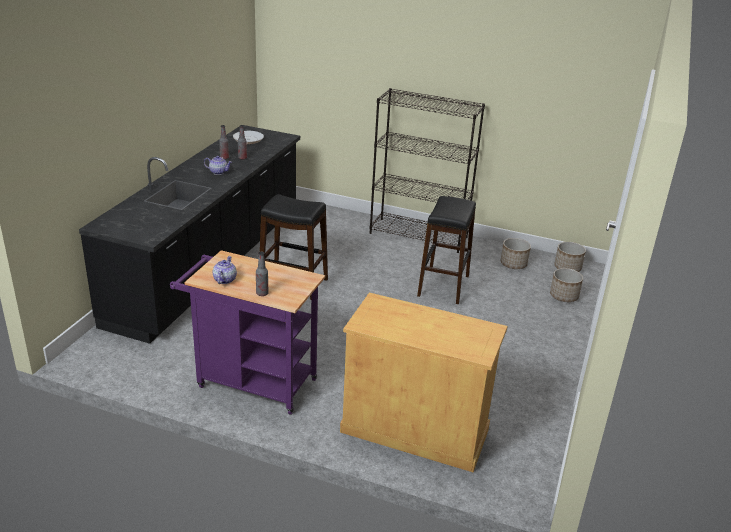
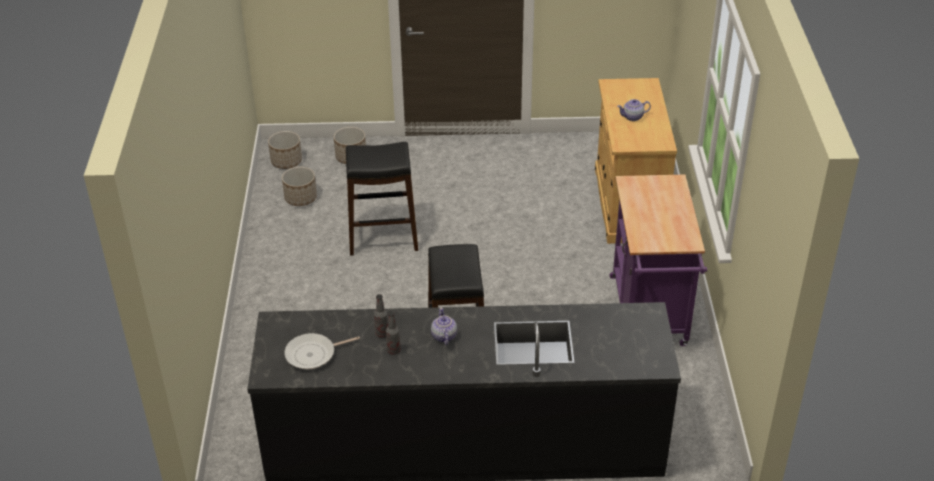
camera: 110 degrees left, 10 degrees up
teapot [213,256,237,284] -> teapot moved to [617,99,651,121]
bottle [256,252,269,296] -> none
black bookcase [370,88,485,253] -> none

